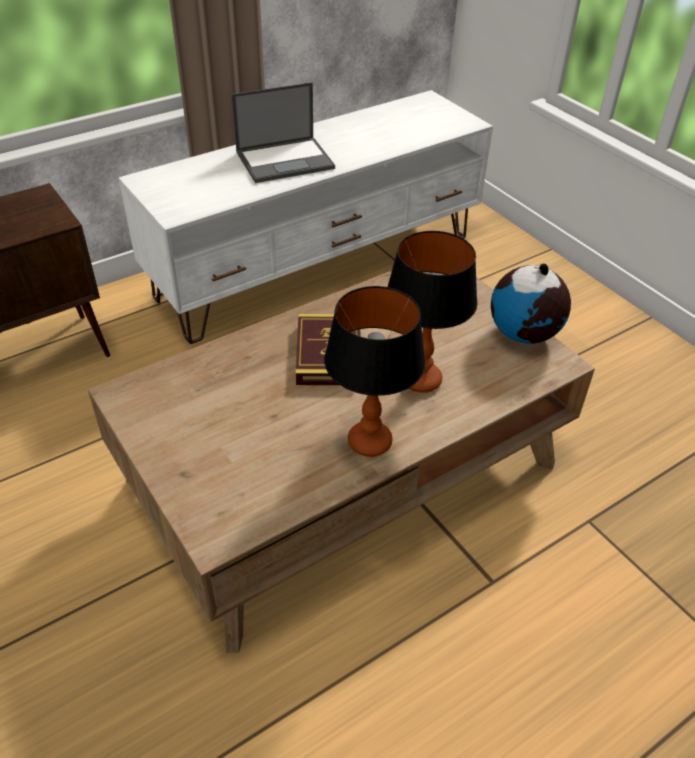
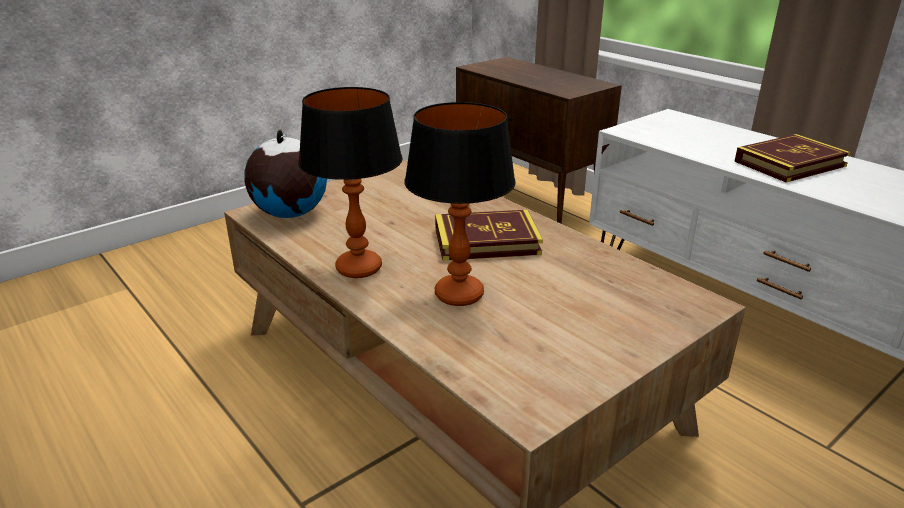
camera: 85 degrees right, 15 degrees down
laptop [232,82,335,183] -> book [734,134,851,183]
globe [491,263,571,343] -> globe moved to [244,129,327,218]

